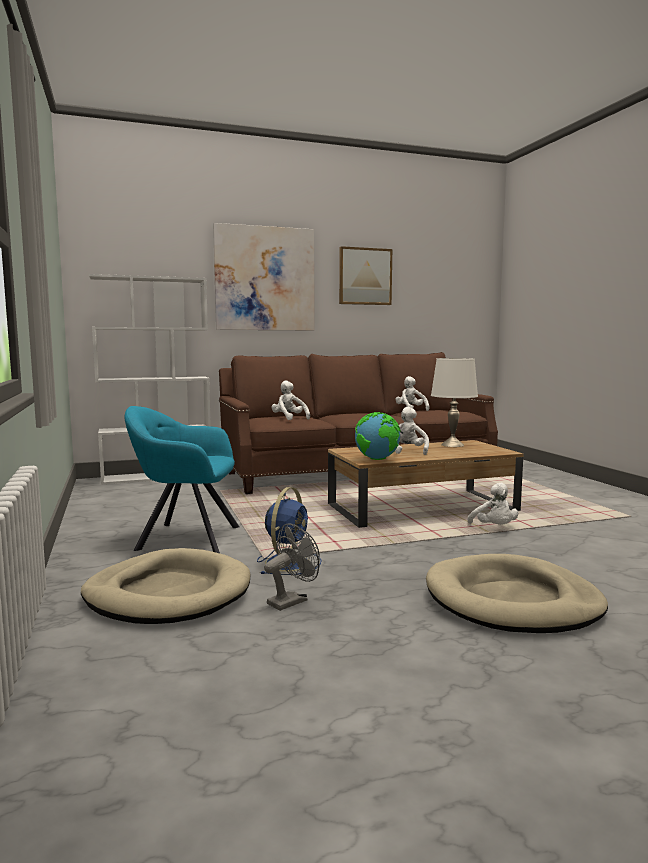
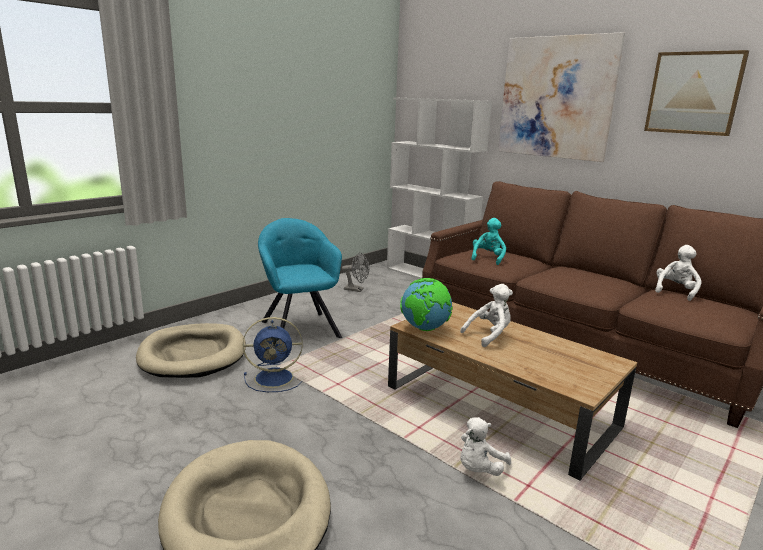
camera: 60 degrees right, 10 degrees up
grey fan [264,523,320,611] -> grey fan moved to [342,252,369,292]
white plush toy [272,380,310,420] -> turquoise plush toy [471,218,506,265]
white table lamp [431,358,478,447] -> none

